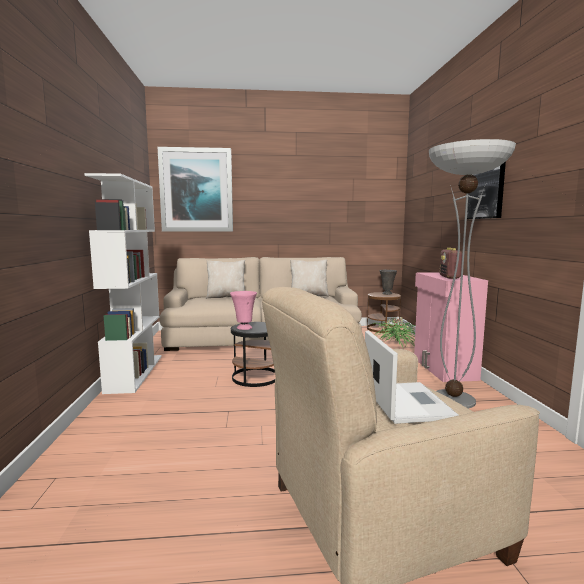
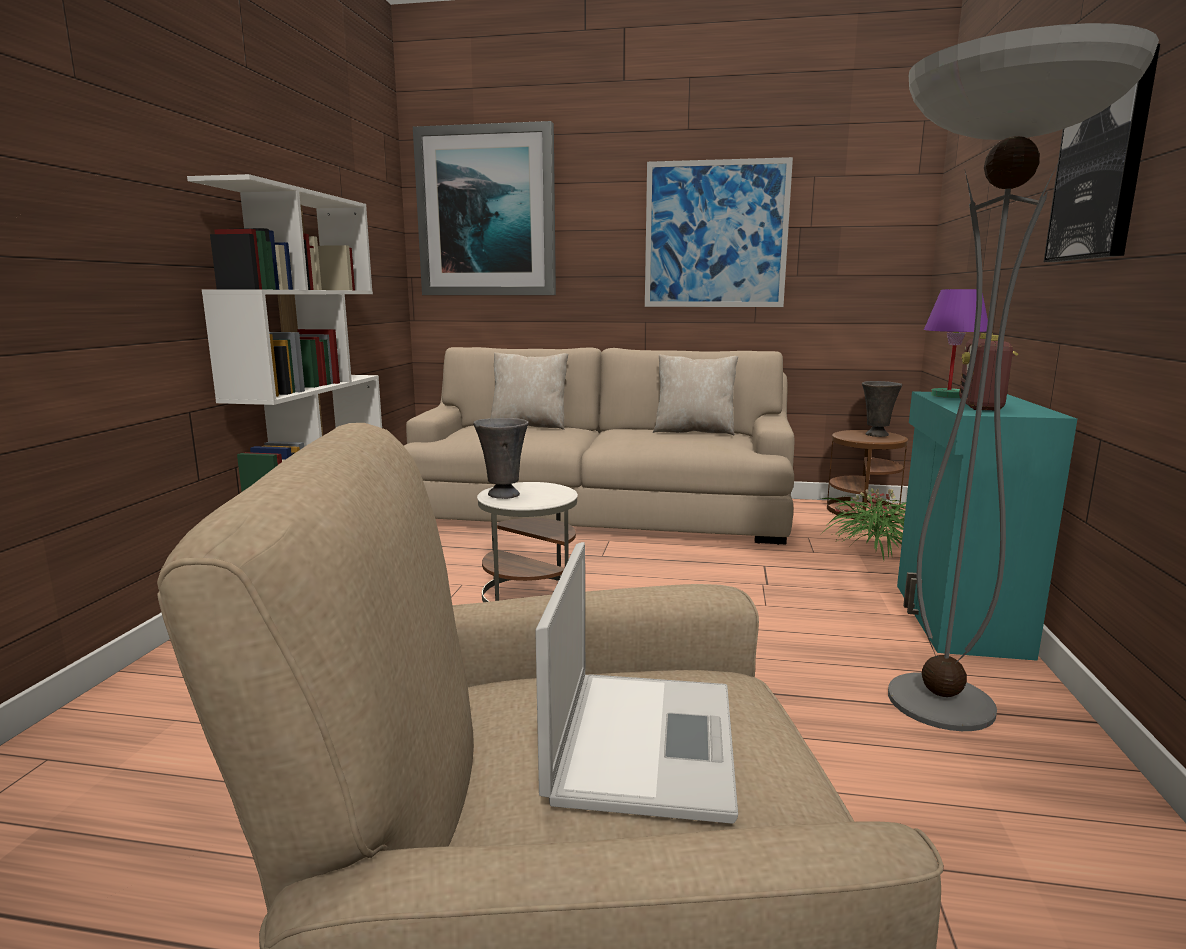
camera: 15 degrees right, 5 degrees up
pink vase [230,291,257,330] -> grey vase [473,418,529,499]
black side table [231,322,275,387] -> white side table [477,482,578,602]
pink cabinet [414,272,488,382] -> turquoise cabinet [897,391,1077,661]
none -> picture [645,157,793,307]
none -> purple table lamp [924,289,988,398]

